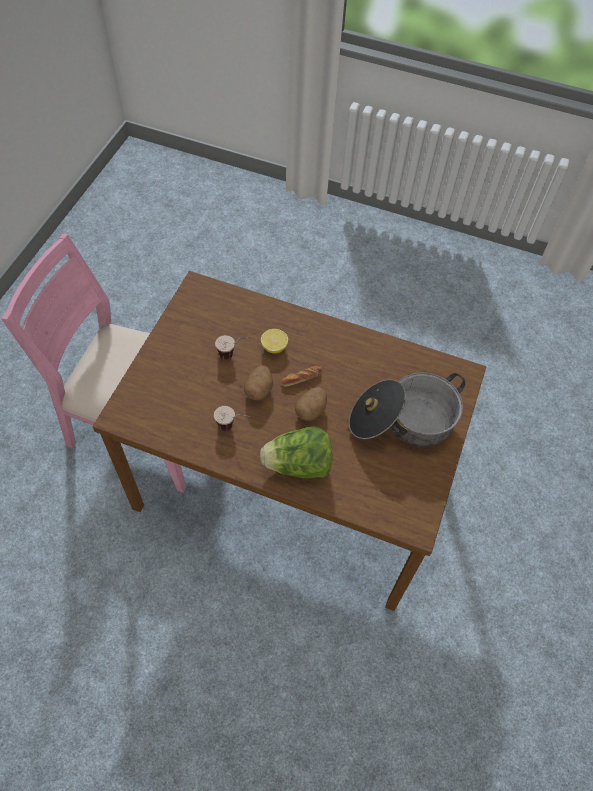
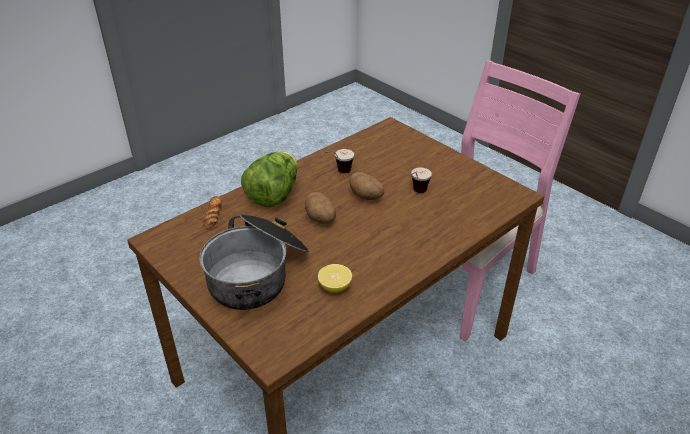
camera: 120 degrees right, 20 degrees down
lemon [261,329,288,353] -> lemon moved to [318,264,352,293]
bread [281,366,323,387] -> bread moved to [203,196,222,228]

